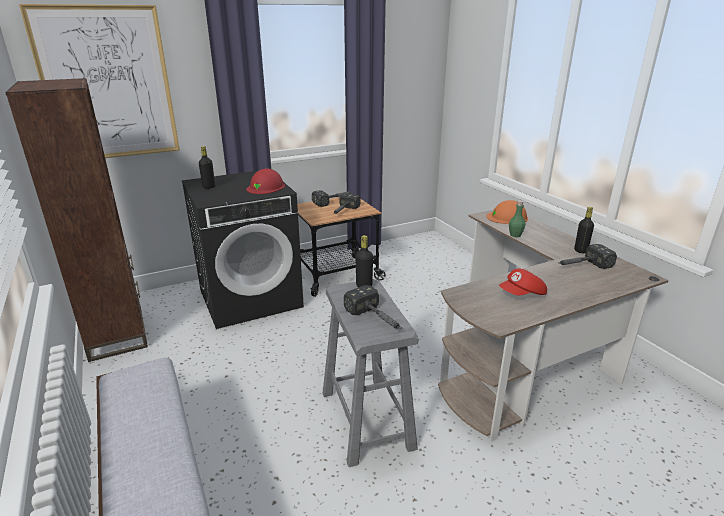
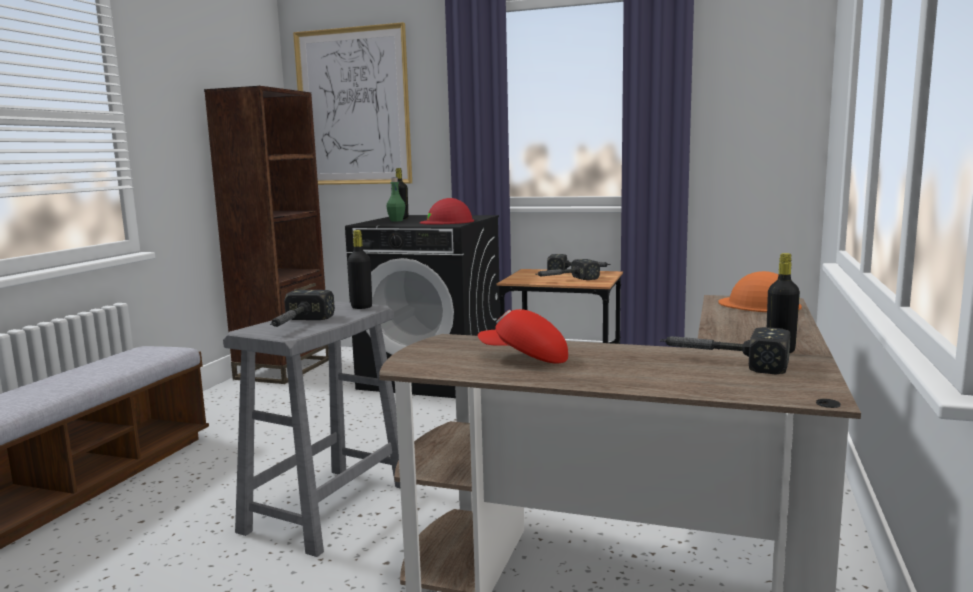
camera: 45 degrees right, 15 degrees down
green bottle [509,200,526,237] -> green bottle moved to [386,177,405,221]

